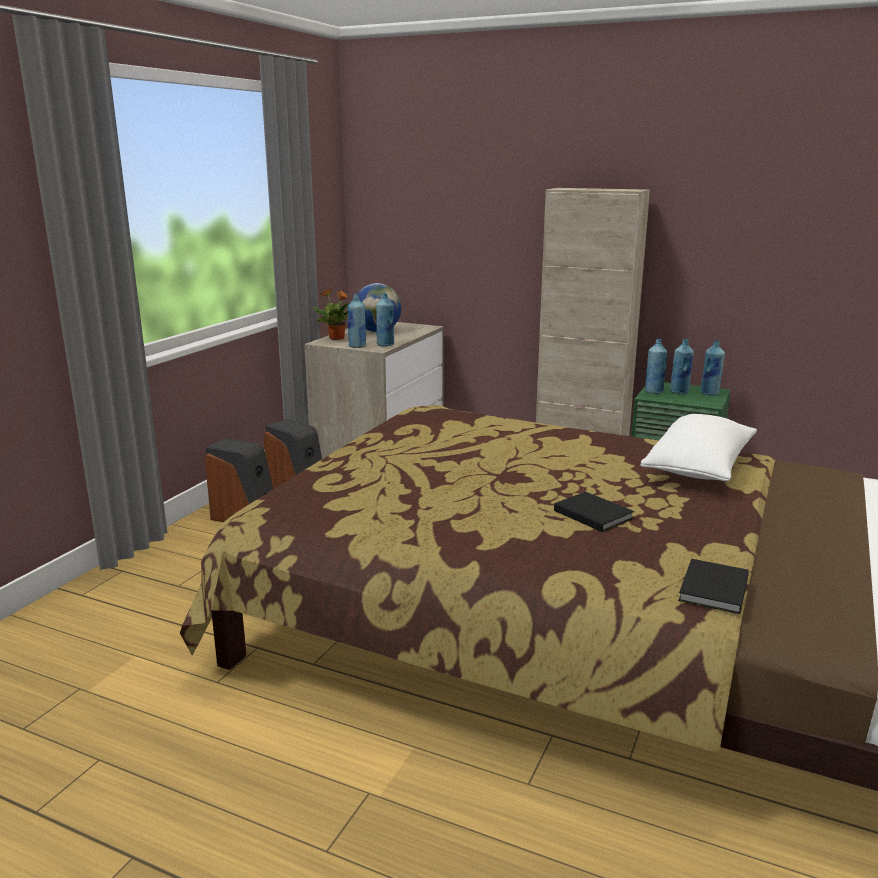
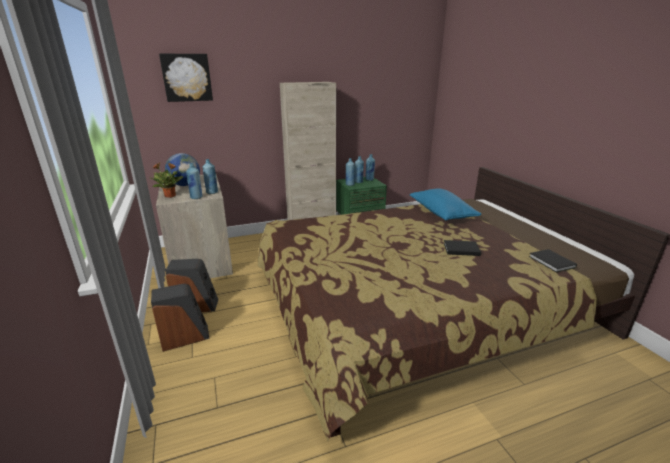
camera: 45 degrees left, 5 degrees up
white pillow [640,414,757,481] -> blue pillow [410,188,481,220]
none -> picture [159,54,213,102]

